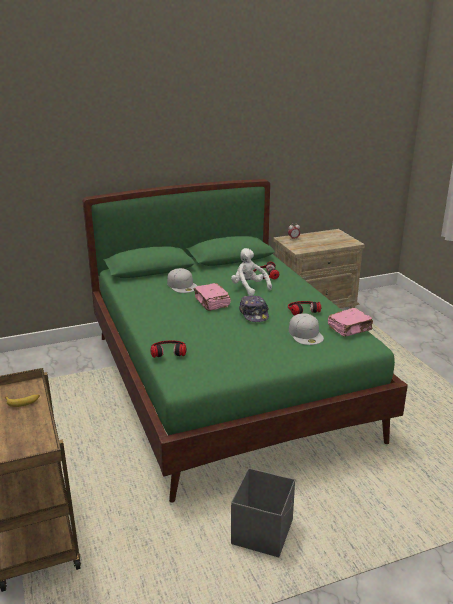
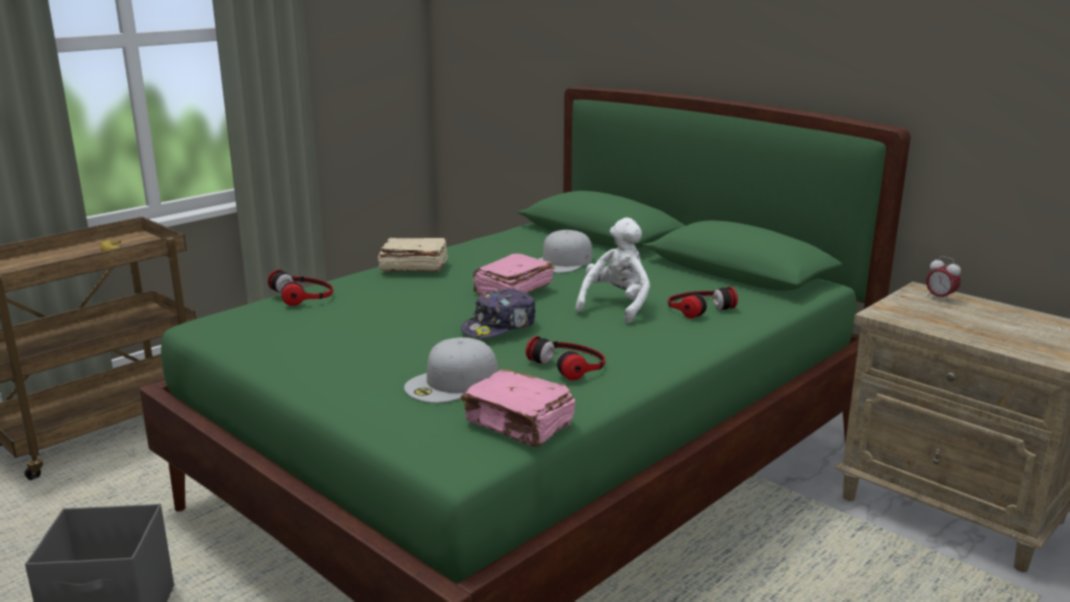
camera: 65 degrees right, 5 degrees down
none -> beige book [378,238,448,272]

